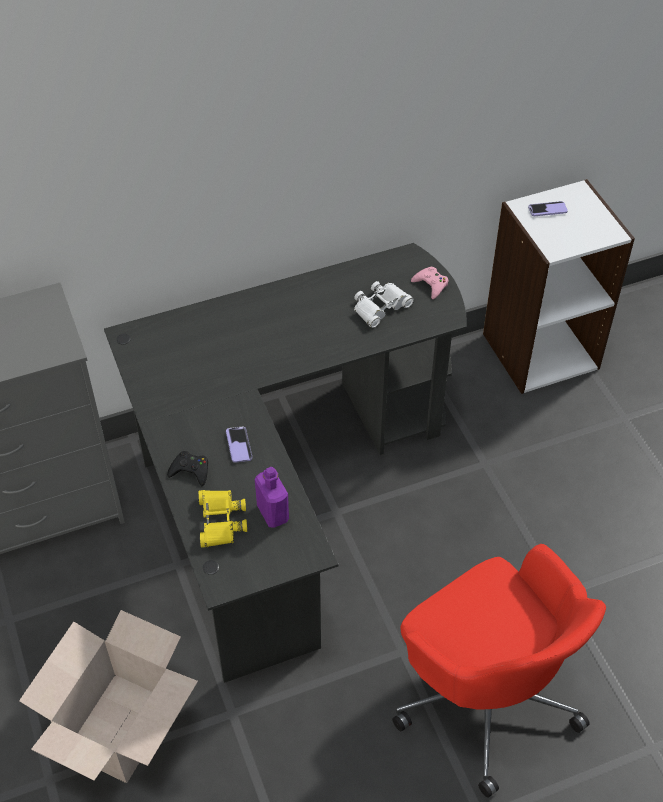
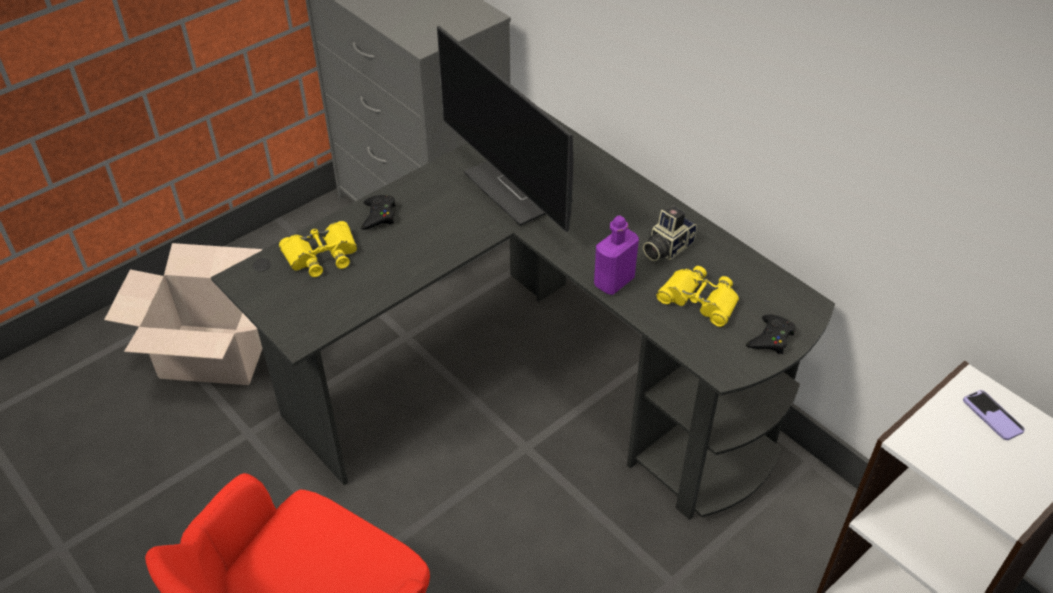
camera: 70 degrees right, 5 degrees down
phone [226,427,252,463] -> none
purple bottle [255,467,289,528] -> purple bottle moved to [594,215,639,295]
white binoculars [354,281,414,328] -> yellow binoculars [656,266,739,327]
pink game controller [411,267,449,299] -> black game controller [746,315,796,354]
none -> monitor [437,26,574,233]
none -> camera [643,205,697,261]

